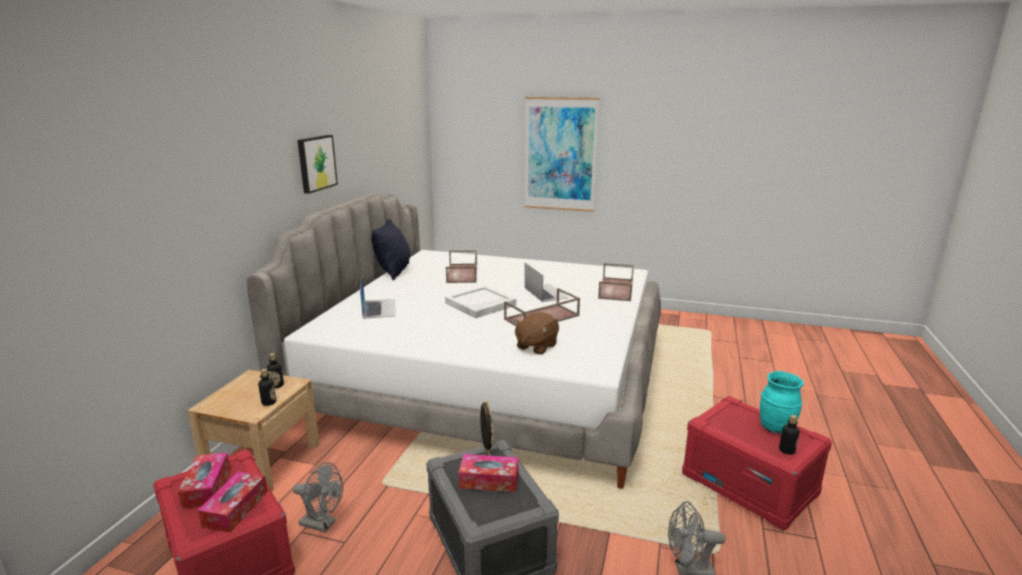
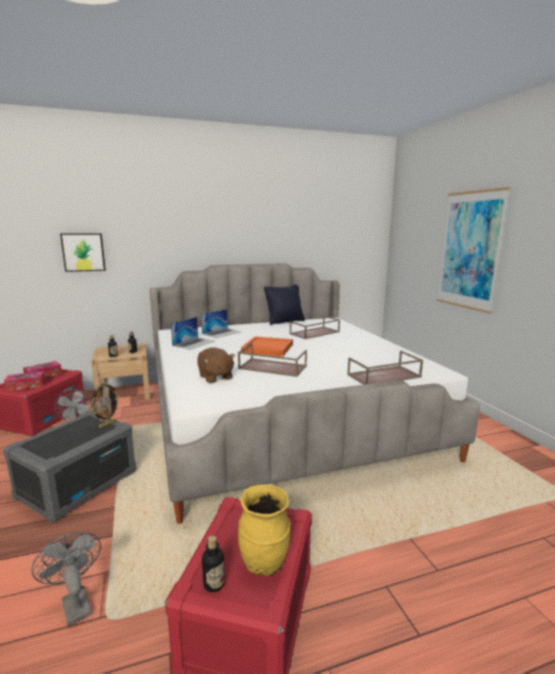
camera: 55 degrees right, 5 degrees down
picture [298,135,338,194] -> picture moved to [60,233,106,272]
white tray [445,286,516,318] -> orange tray [241,336,293,357]
tissue box [459,454,518,492] -> none
brown plush toy [514,312,559,355] -> brown plush toy turned 120 degrees counterclockwise [197,347,235,383]
laptop [525,263,569,302] -> laptop moved to [171,317,215,350]
turquoise vase [760,371,804,434] -> yellow vase [238,484,290,576]

